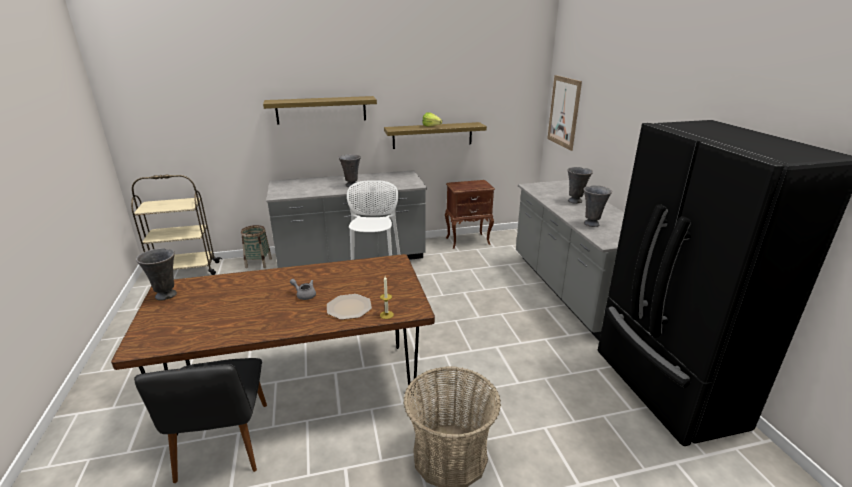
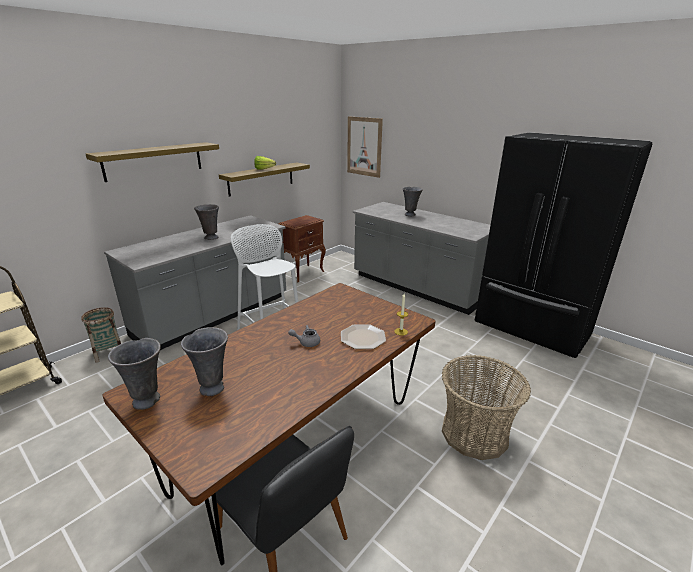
camera: 35 degrees left, 0 degrees up
grey vase [583,185,612,227] -> grey vase moved to [181,327,228,396]

